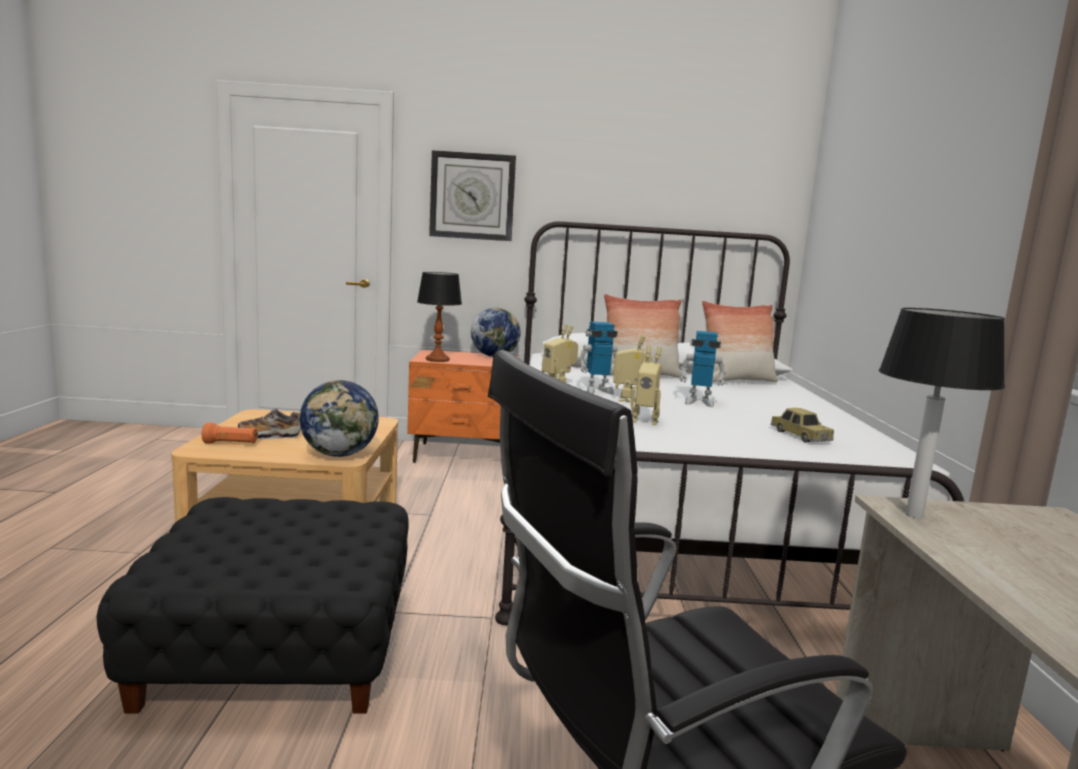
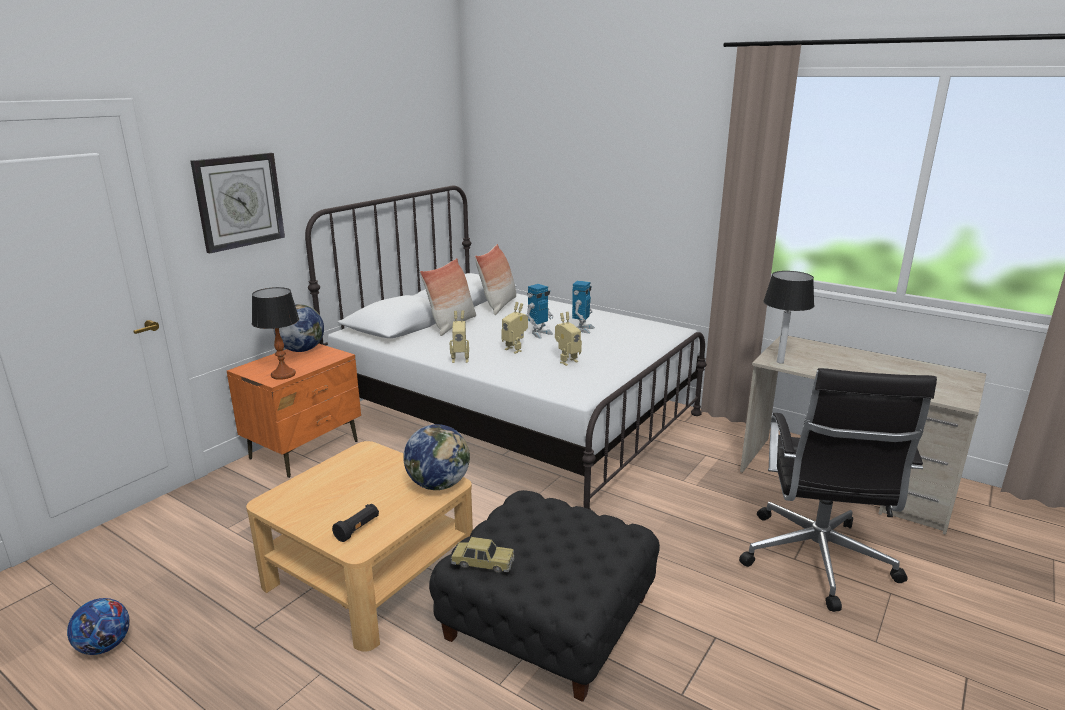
camera: 55 degrees left, 10 degrees up
orange flashlight [202,423,258,444] -> black flashlight [332,504,379,542]
shoe [238,408,301,439] -> none
toy robot [578,322,618,394] -> toy robot moved to [572,281,595,334]
toy car [771,408,834,442] -> toy car moved to [451,537,514,573]
none -> football [67,598,130,655]

